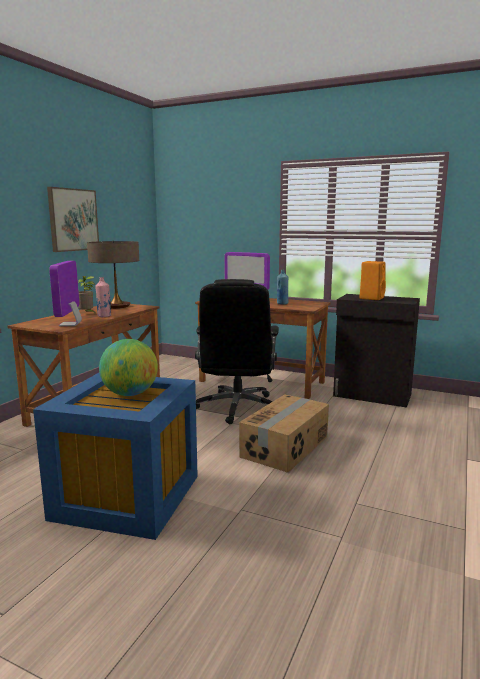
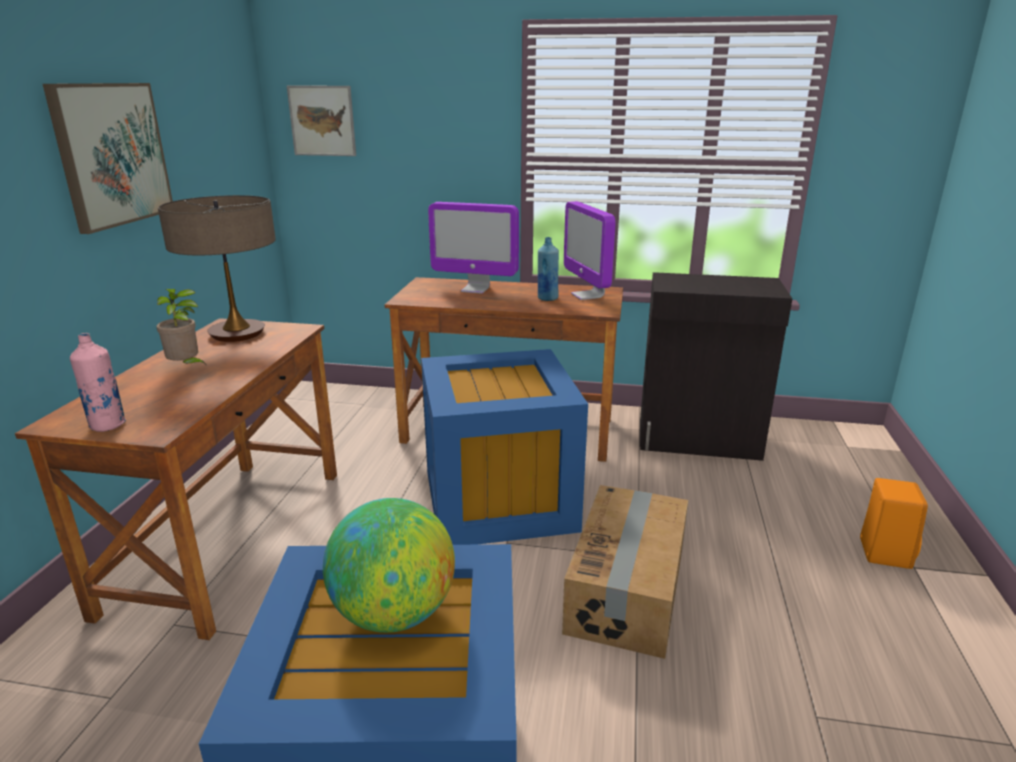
camera: 15 degrees left, 10 degrees up
monitor [49,261,82,326] -> monitor moved to [564,201,616,300]
pink bottle [95,277,111,317] -> pink bottle moved to [70,333,126,432]
black office chair [195,279,279,424] -> blue storage box [421,349,588,545]
orange speaker [359,261,386,300] -> orange speaker moved to [860,478,928,569]
none -> picture [287,86,356,156]

